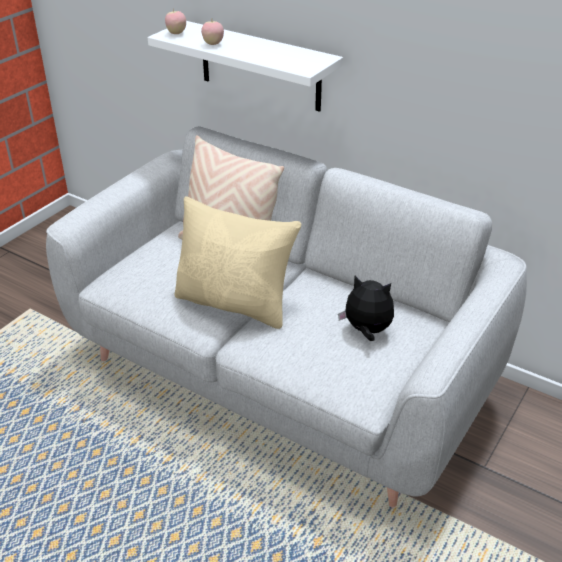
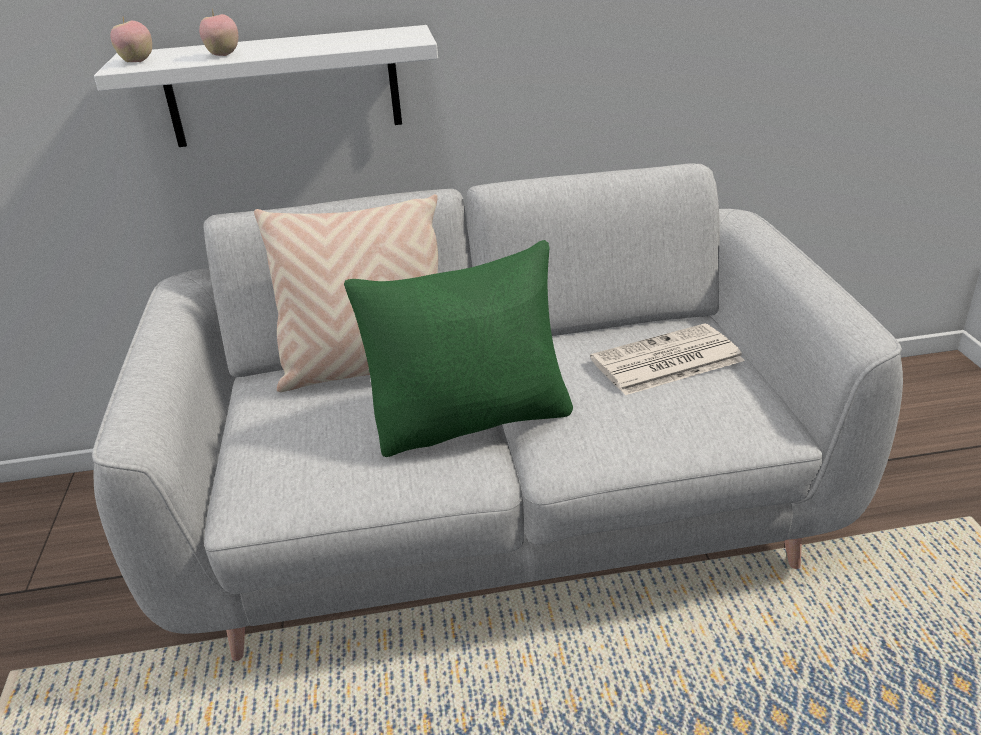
camera: 40 degrees left, 5 degrees down
beige pillow [175,196,301,329] -> green pillow [344,240,573,457]
plush toy [338,276,394,341] -> newspaper [590,323,745,395]

